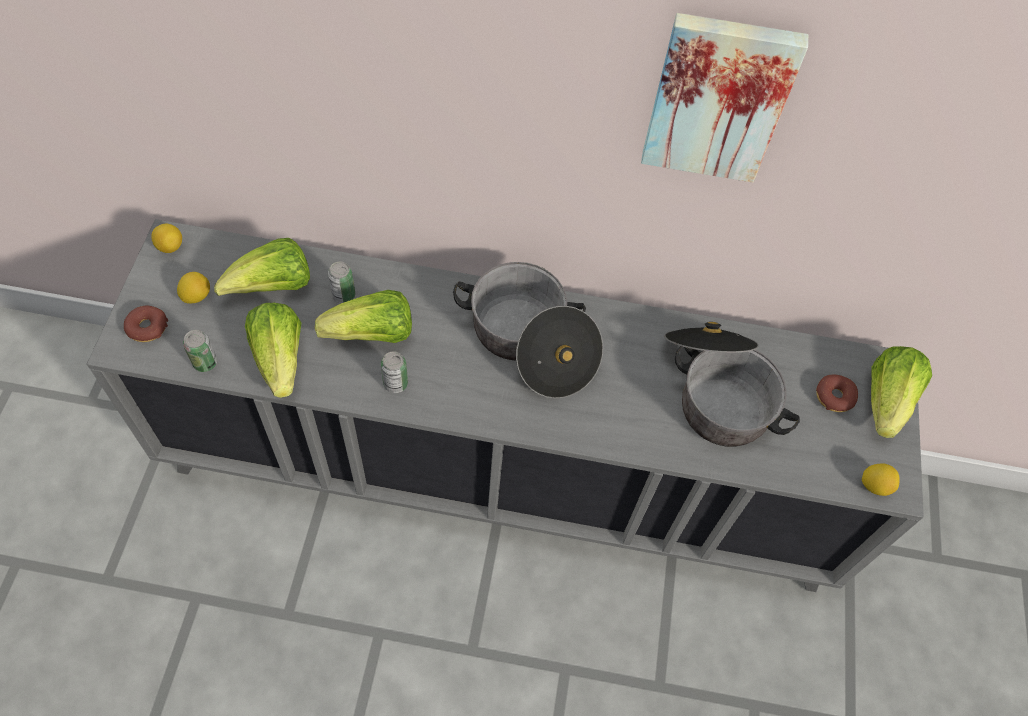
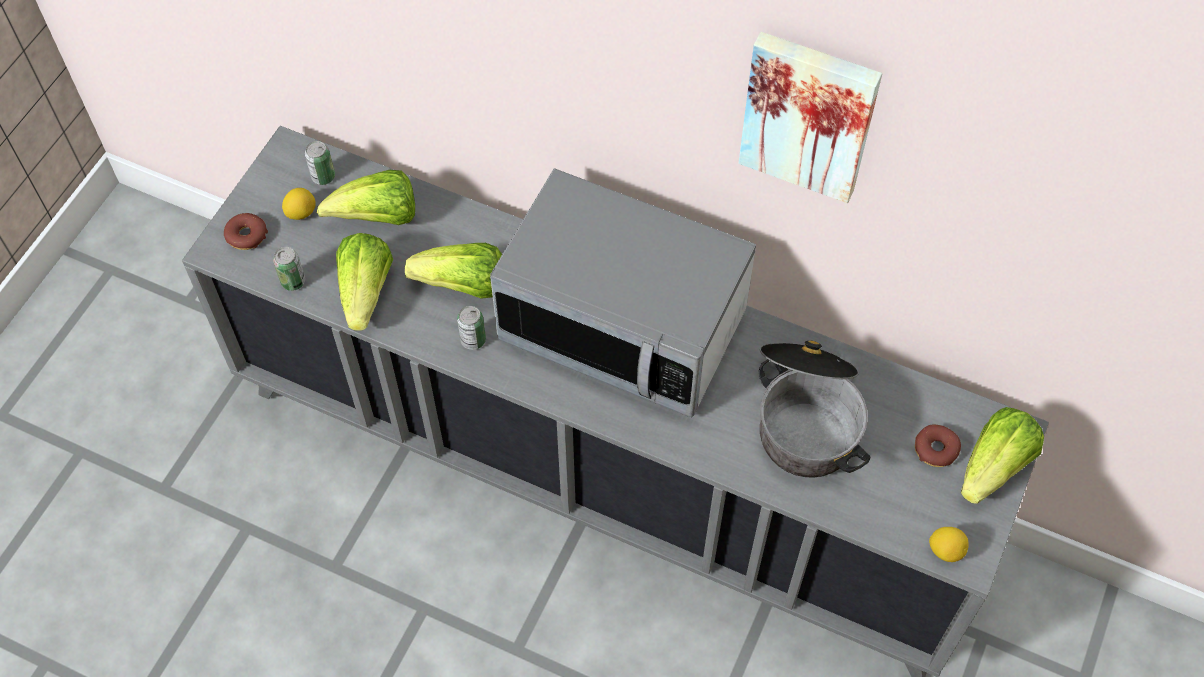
camera: 20 degrees right, 0 degrees up
lemon [151,224,182,253] -> none
can [328,262,355,303] -> can moved to [305,141,335,185]
cooking pot [453,262,603,398] -> microwave [490,168,756,417]

